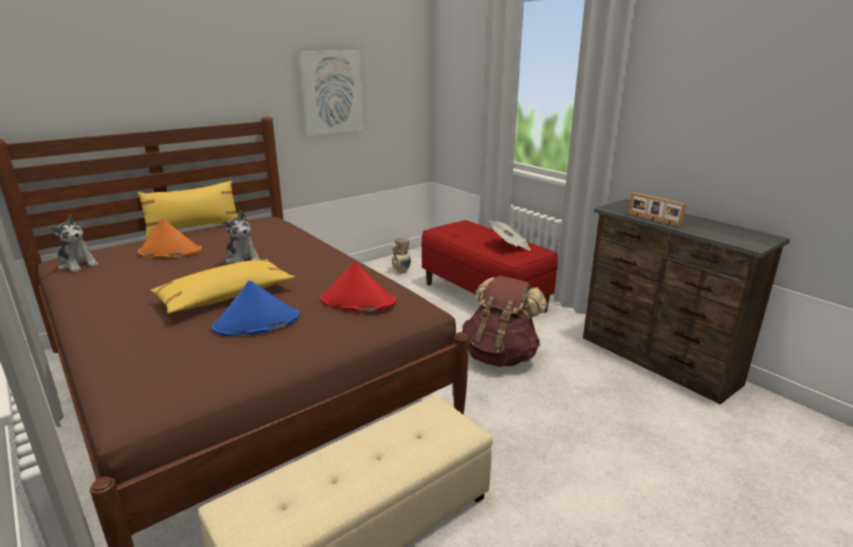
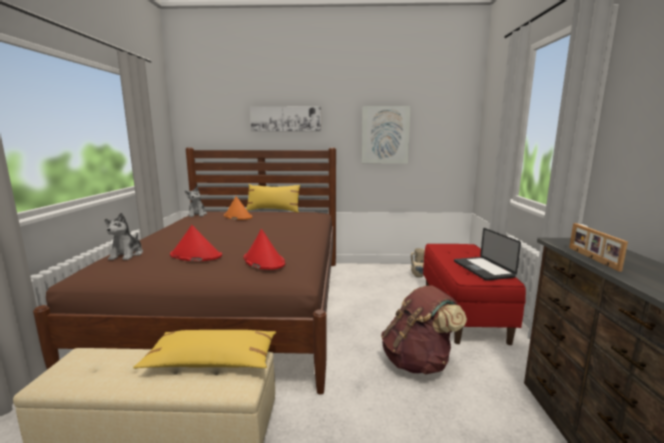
camera: 40 degrees right, 10 degrees down
yellow pillow [151,259,295,314] -> yellow pillow moved to [133,330,276,369]
blue hat [212,280,300,336] -> red hat [170,225,222,261]
plush toy [222,211,261,264] -> plush toy moved to [105,213,143,260]
newspaper [489,221,531,250] -> laptop [454,228,521,281]
none -> picture [250,107,321,131]

